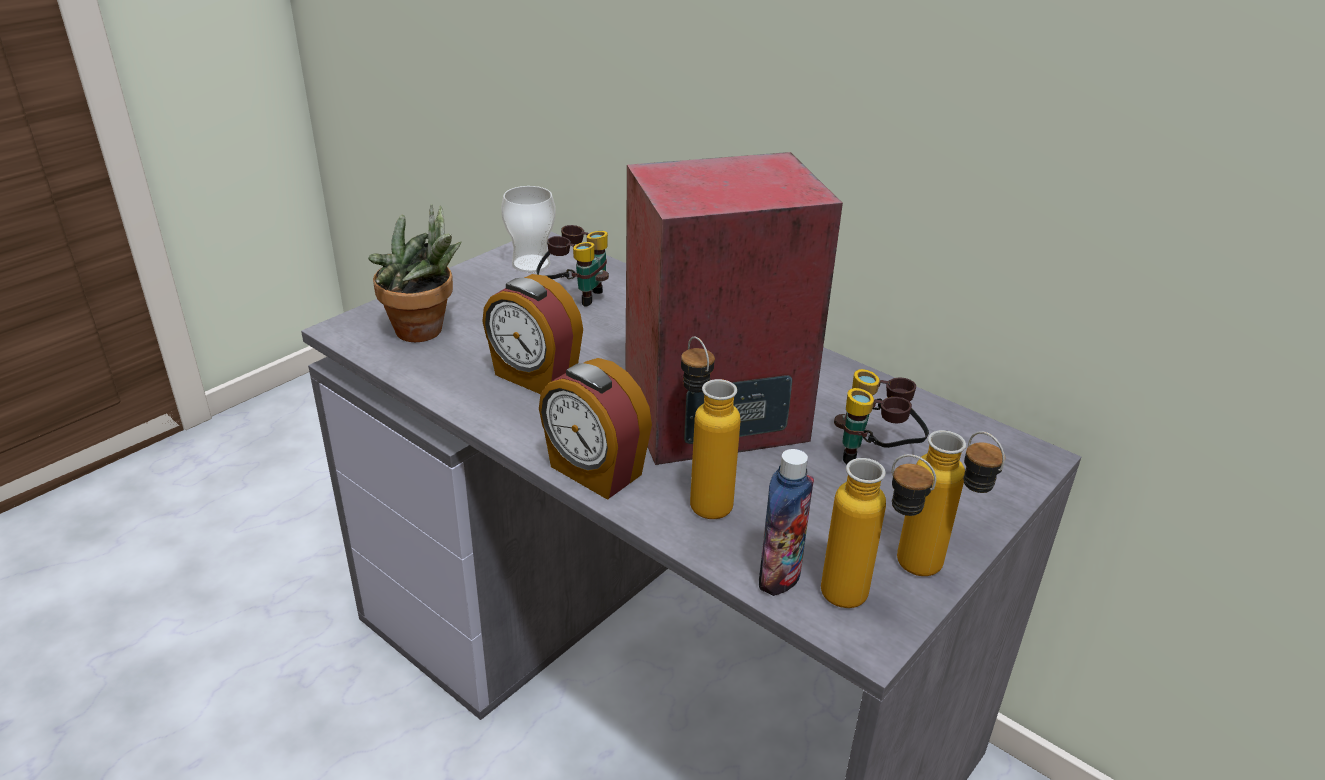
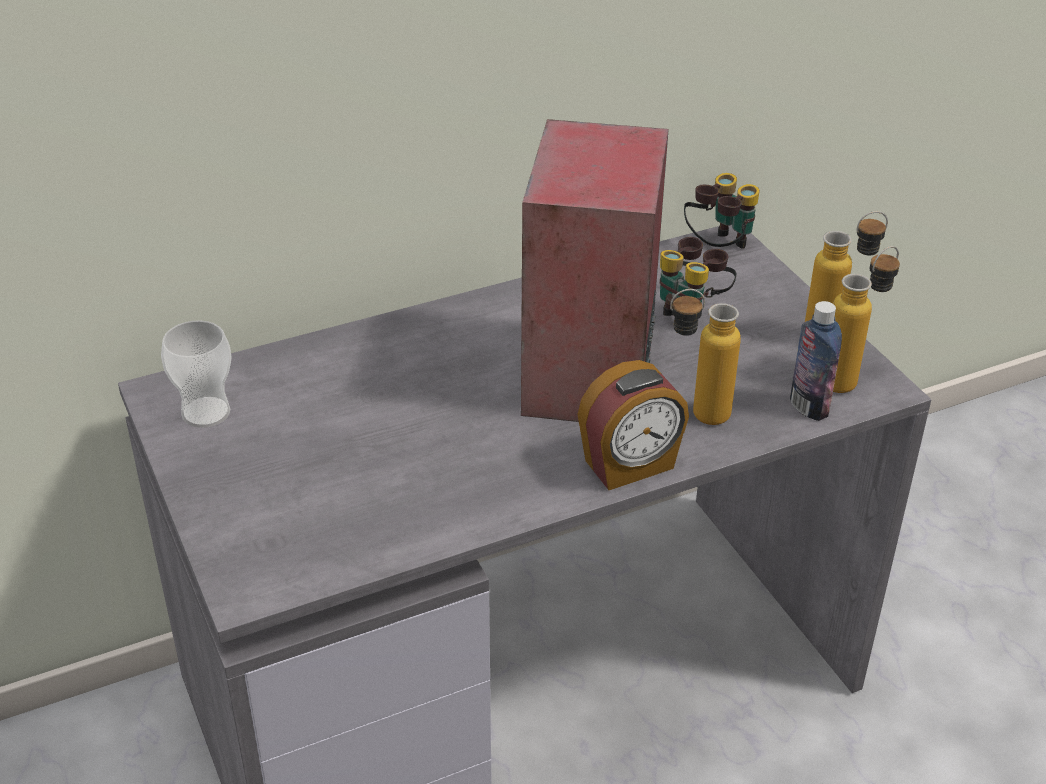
camera: 65 degrees left, 5 degrees up
potted plant [368,204,462,342] -> none
alarm clock [482,274,583,394] -> none
binoculars [536,225,609,307] -> binoculars moved to [684,173,760,249]

